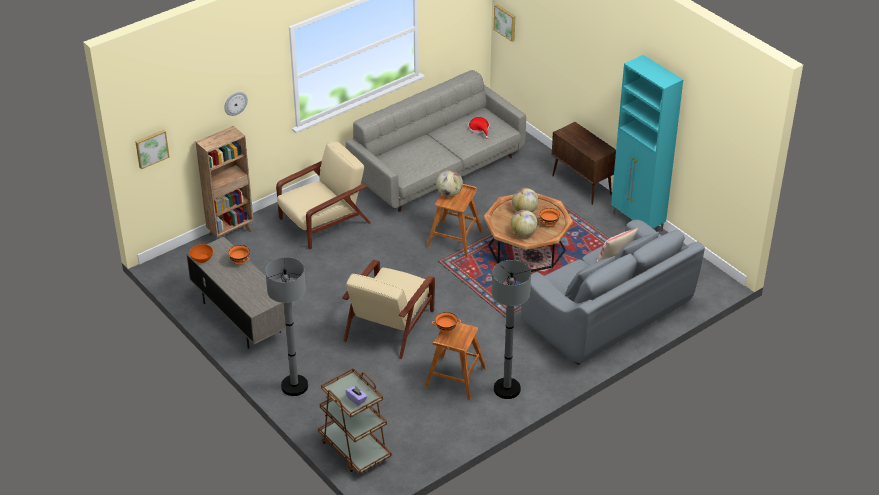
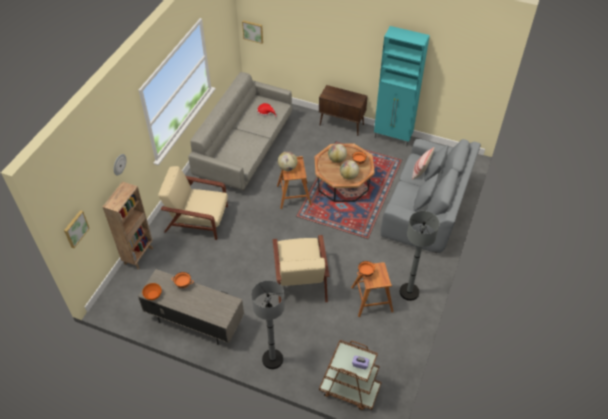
camera: 30 degrees left, 10 degrees up
beige armchair [276,141,371,249] -> beige armchair turned 105 degrees counterclockwise [158,166,228,240]

